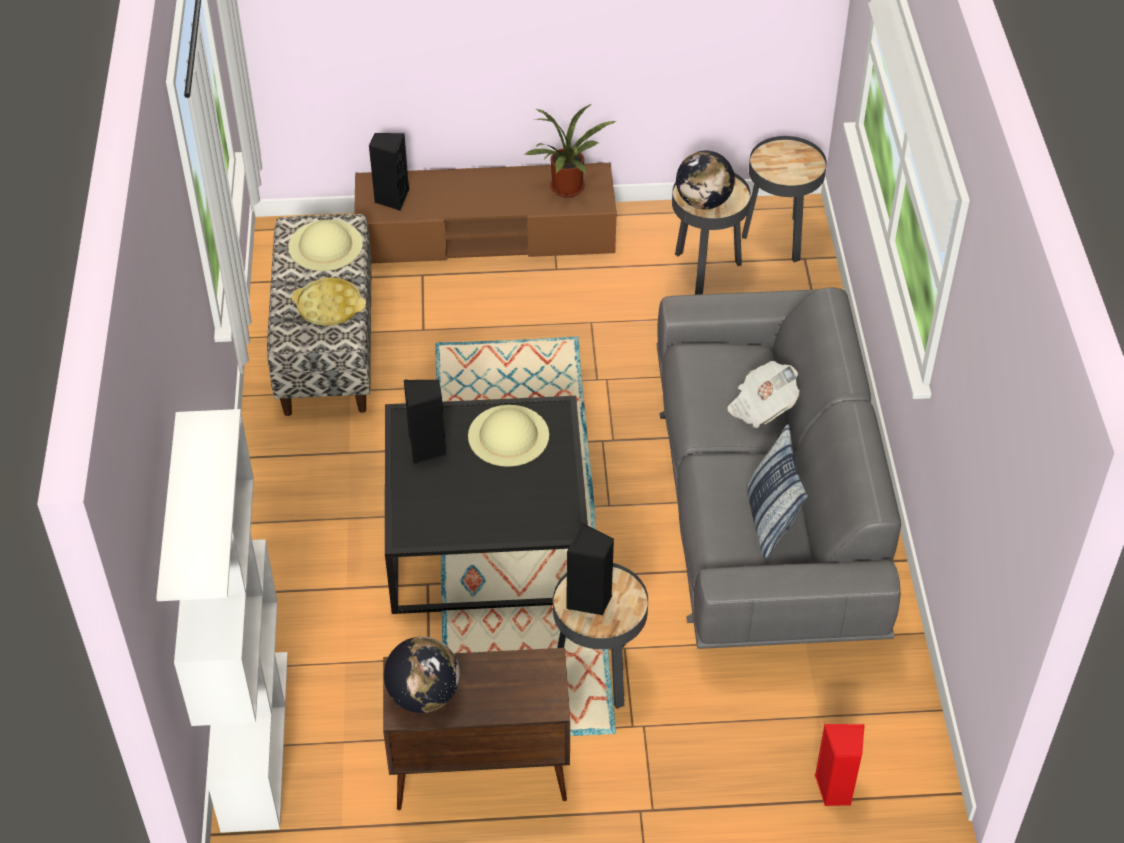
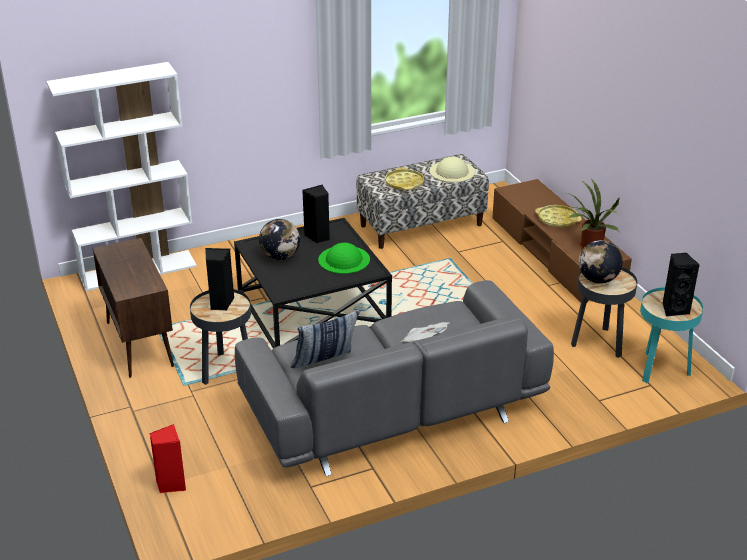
camera: 70 degrees right, 15 degrees down
black speaker [369,133,409,211] -> black speaker moved to [663,253,699,317]
globe [384,636,460,713] -> globe moved to [259,219,300,260]
beige hat [468,405,549,467] -> green hat [318,243,370,274]
black side table [742,136,827,262] -> turquoise side table [640,287,703,383]
none -> yellow tray [535,205,582,228]

